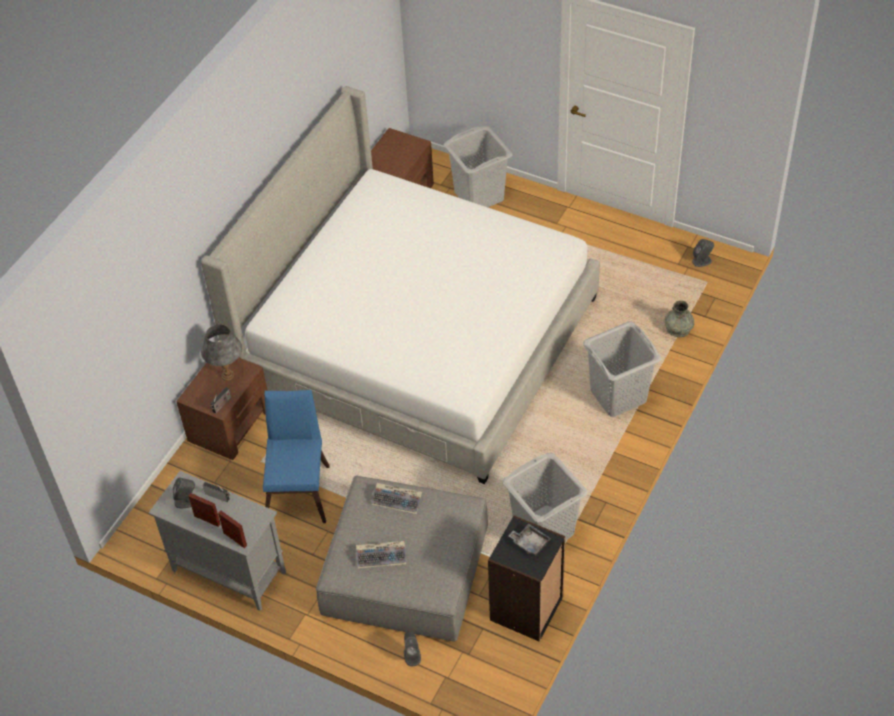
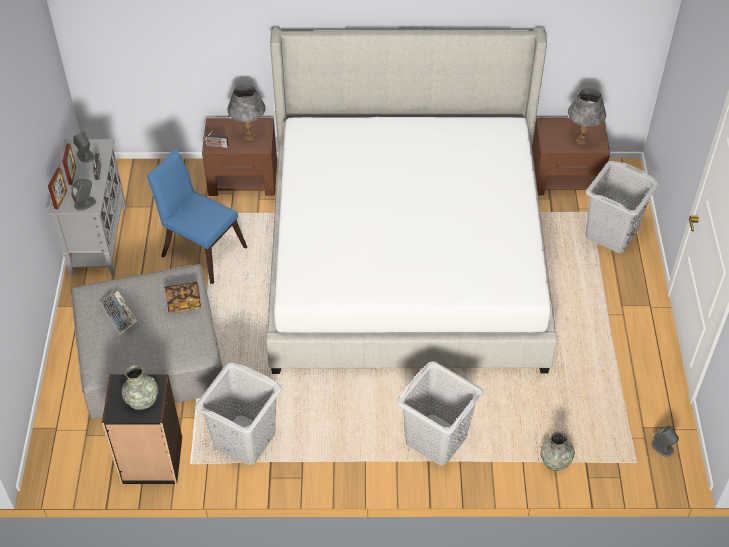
camera: 60 degrees right, 0 degrees up
blue chair [263,390,330,523] -> blue chair turned 120 degrees counterclockwise [147,149,247,284]
keyboard [371,483,422,514] -> book [165,282,201,312]
grey speaker [404,631,421,666] -> grey speaker moved to [71,179,96,211]
grey tray [508,523,551,556] -> grey vase [122,365,159,410]
none -> grey table lamp [568,88,606,145]

